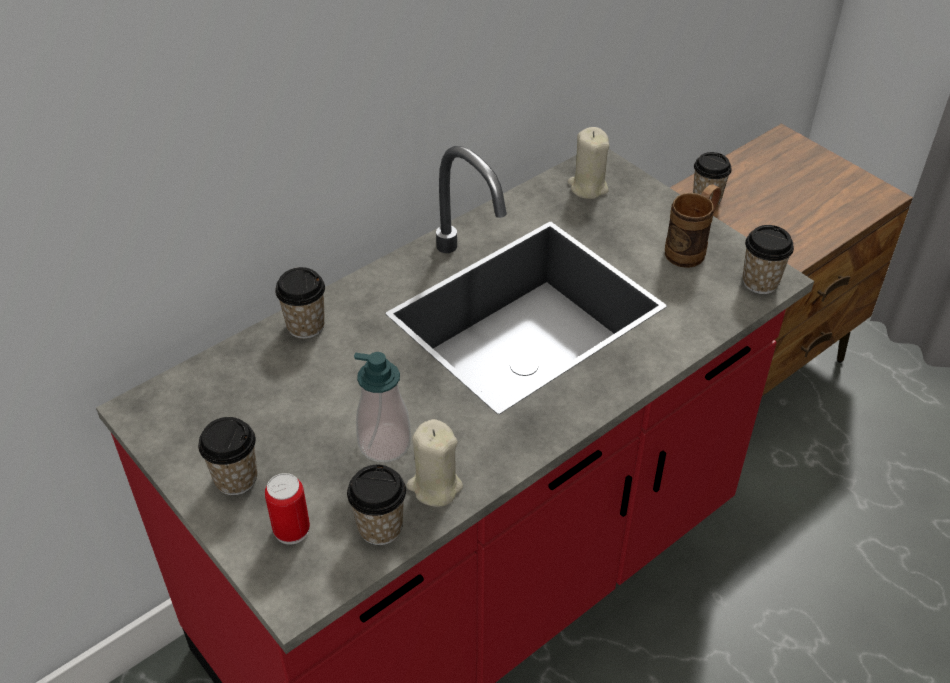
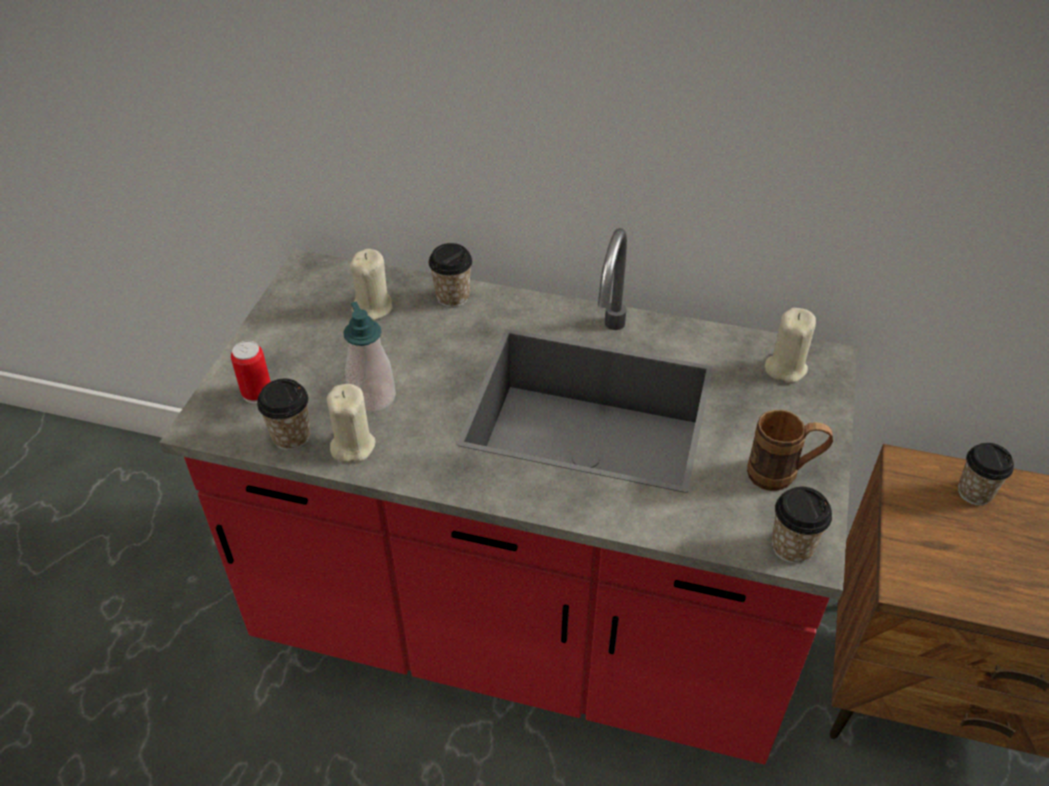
camera: 55 degrees right, 0 degrees up
cup [198,417,257,495] -> none
none -> beige candle [350,249,392,320]

